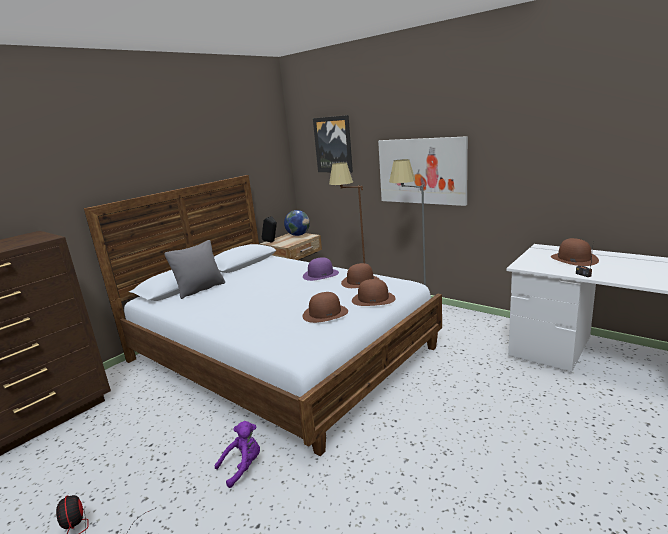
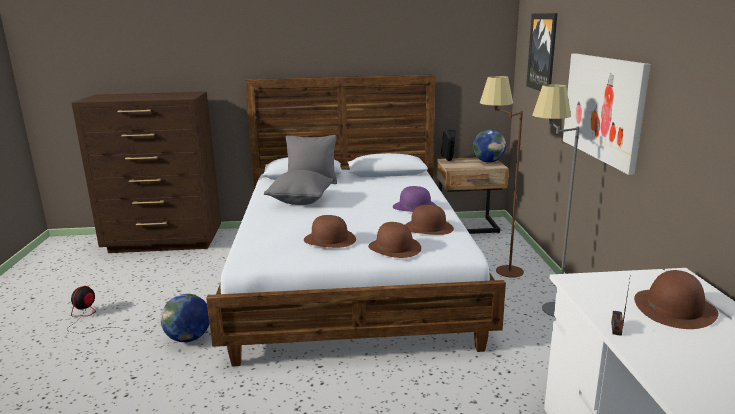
camera: 45 degrees right, 0 degrees up
purple plush toy [215,421,260,488] -> globe [161,294,209,342]
none -> grey pillow [264,170,333,205]

